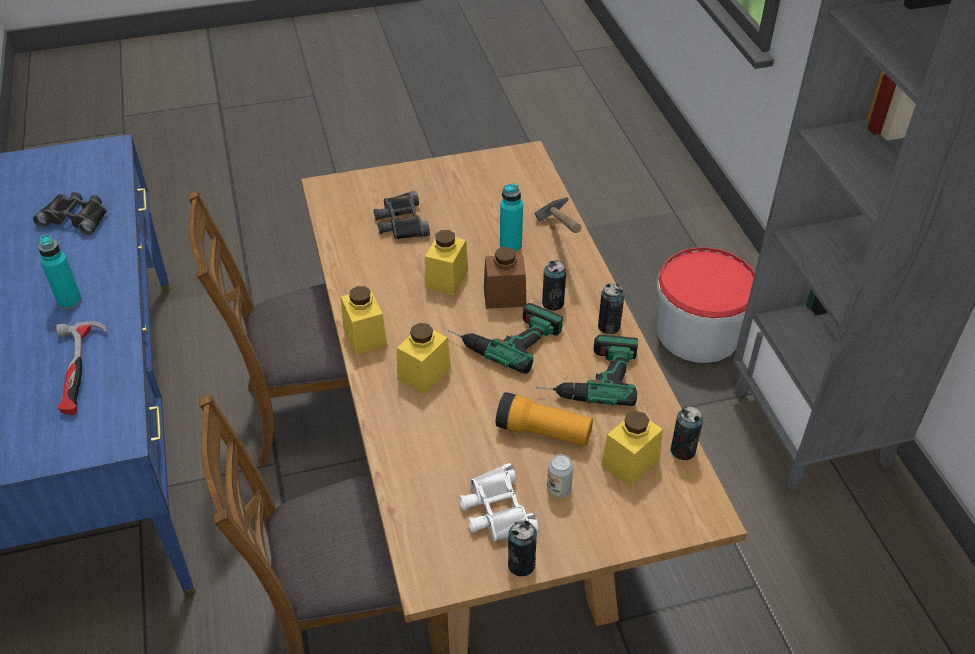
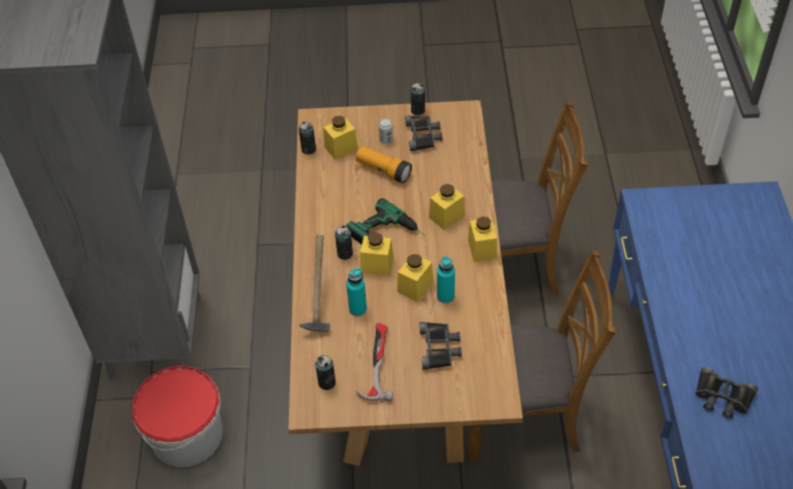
camera: 165 degrees left, 5 degrees up
turquoise bottle [38,234,82,309] -> turquoise bottle moved to [437,256,455,304]
hammer [56,321,108,415] -> hammer moved to [355,323,393,401]
white binoculars [459,463,539,542] -> black binoculars [405,116,443,151]
brown jar [484,247,526,309] -> yellow jar [360,232,394,276]
power drill [536,335,638,406] -> none
can [598,283,624,334] -> can moved to [315,355,336,390]

